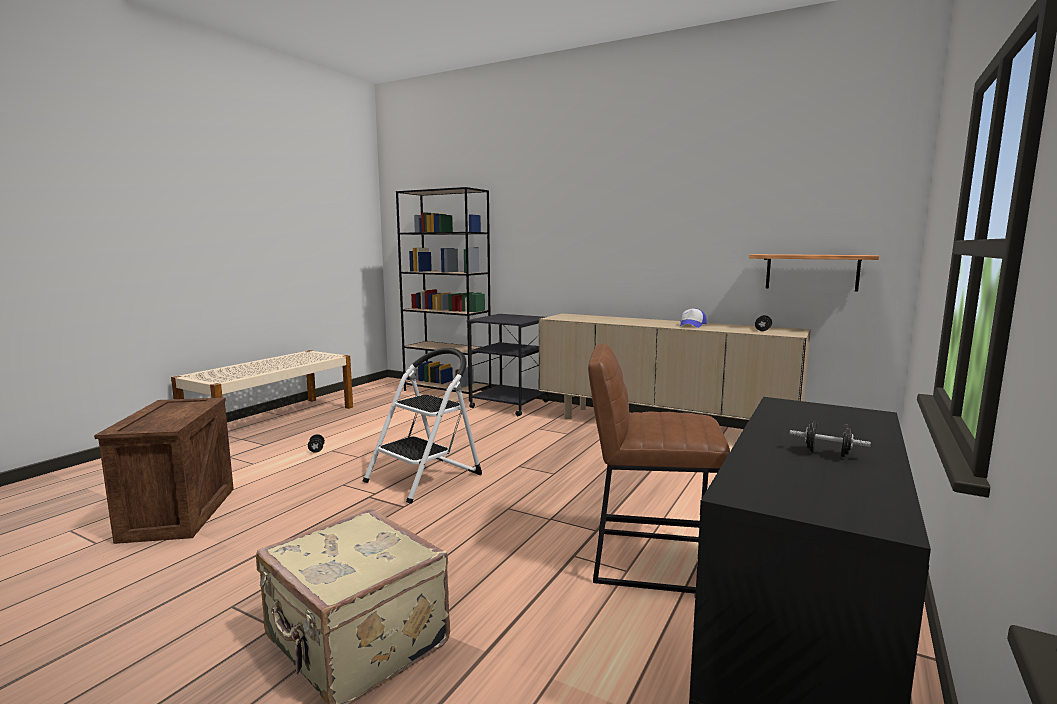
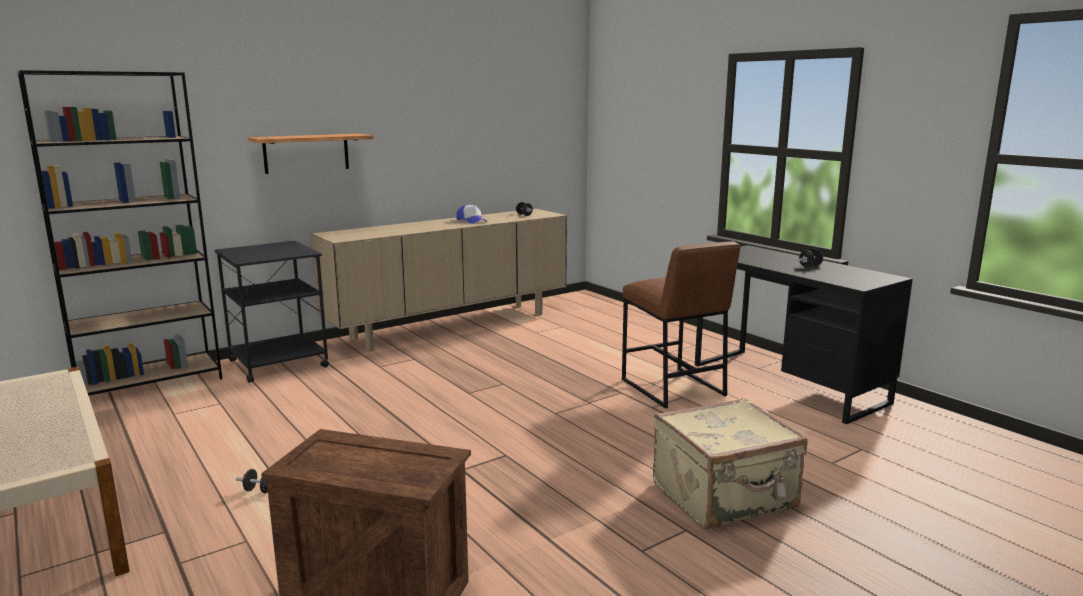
camera: 65 degrees left, 5 degrees up
step ladder [363,348,482,504] -> none
brown chair [588,344,730,594] -> brown chair turned 60 degrees counterclockwise [622,241,741,409]
shelf [749,254,879,291] -> shelf moved to [247,134,374,174]

